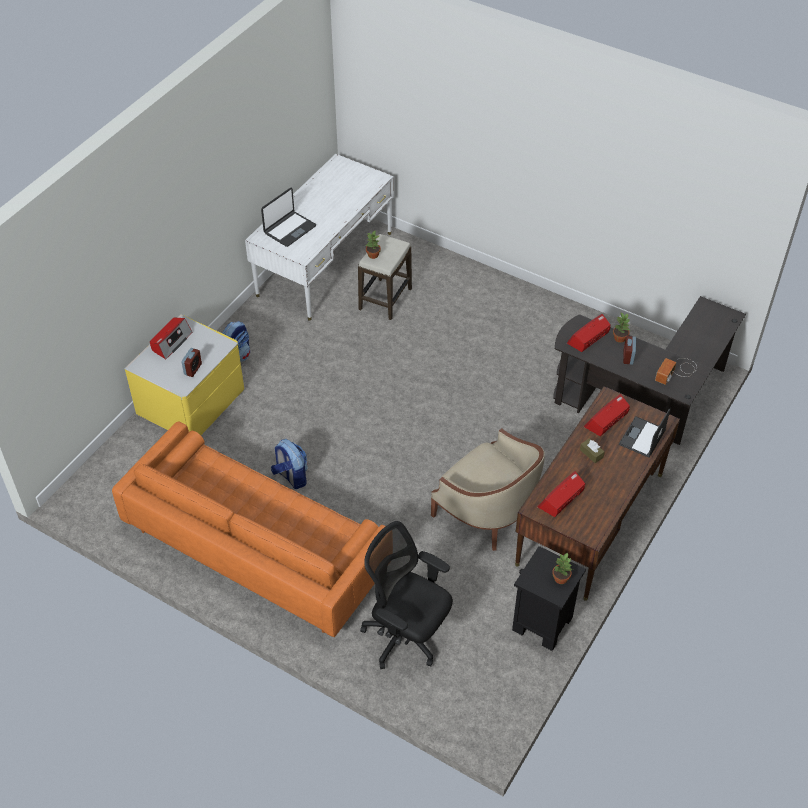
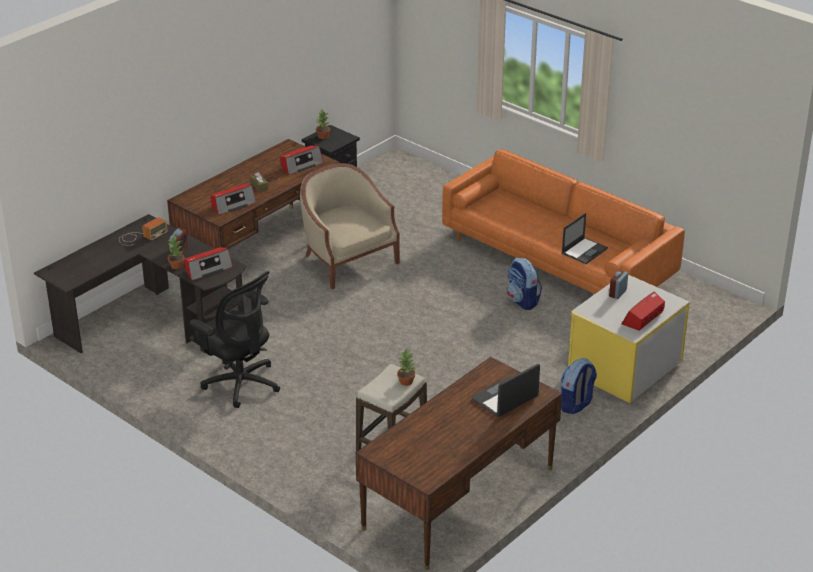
camera: 170 degrees left, 15 degrees down
white desk [245,154,394,321] -> brown desk [356,357,562,570]
black office chair [360,521,453,669] -> black office chair moved to [189,271,280,408]
laptop [619,408,671,458] -> laptop moved to [561,213,608,264]

